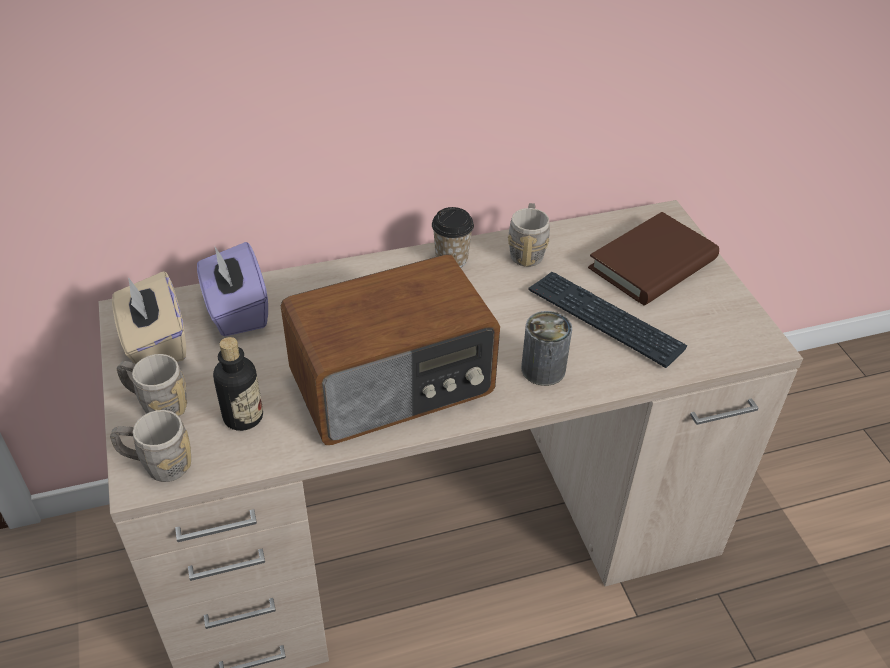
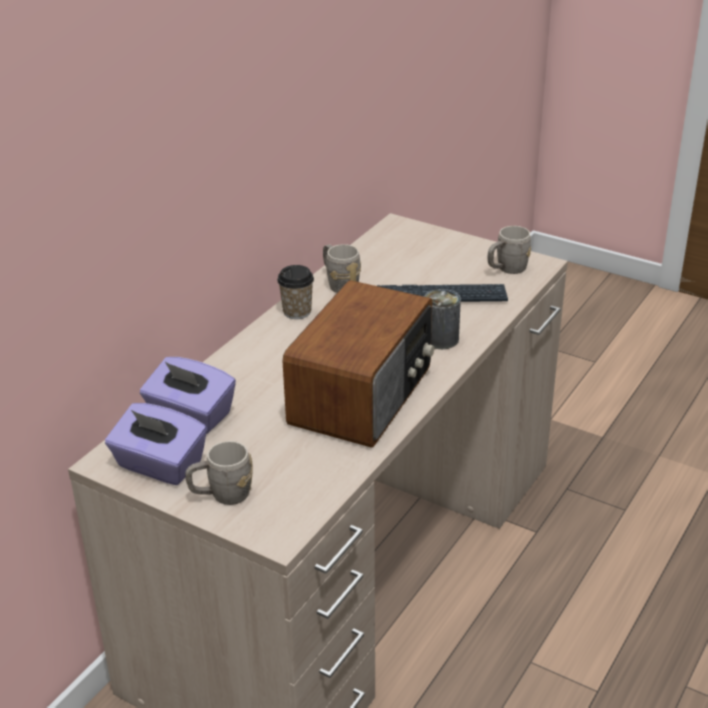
camera: 40 degrees left, 10 degrees down
grey mug [110,410,191,482] -> grey mug moved to [488,226,531,274]
beige tissue box [112,271,186,364] -> purple tissue box [105,403,207,485]
bottle [213,337,263,431] -> none
brown book [588,212,719,305] -> none

